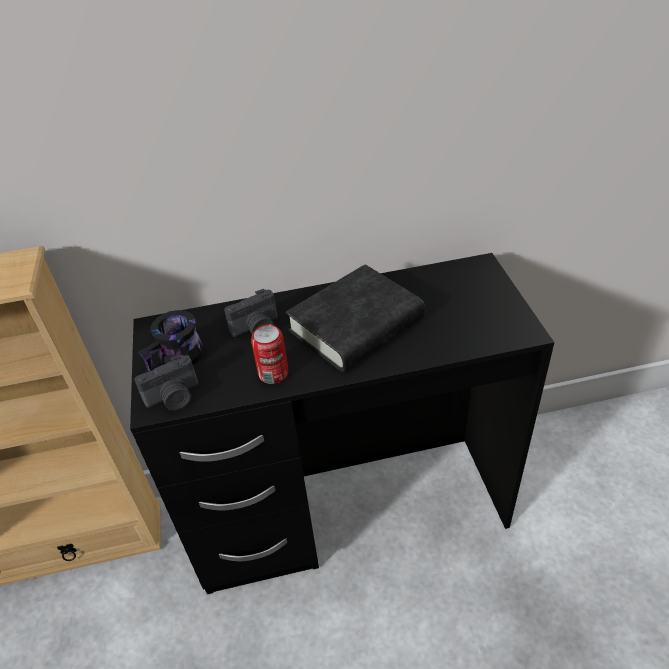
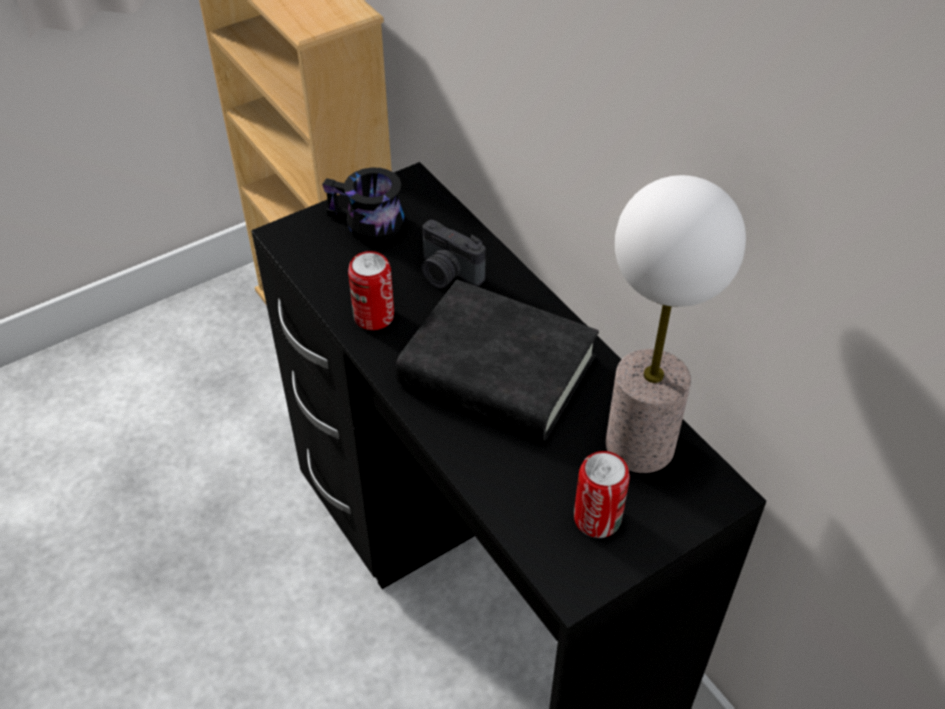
camera: 65 degrees right, 5 degrees up
camera [134,354,199,411] -> none
none -> can [574,451,630,538]
none -> table lamp [605,175,746,473]

